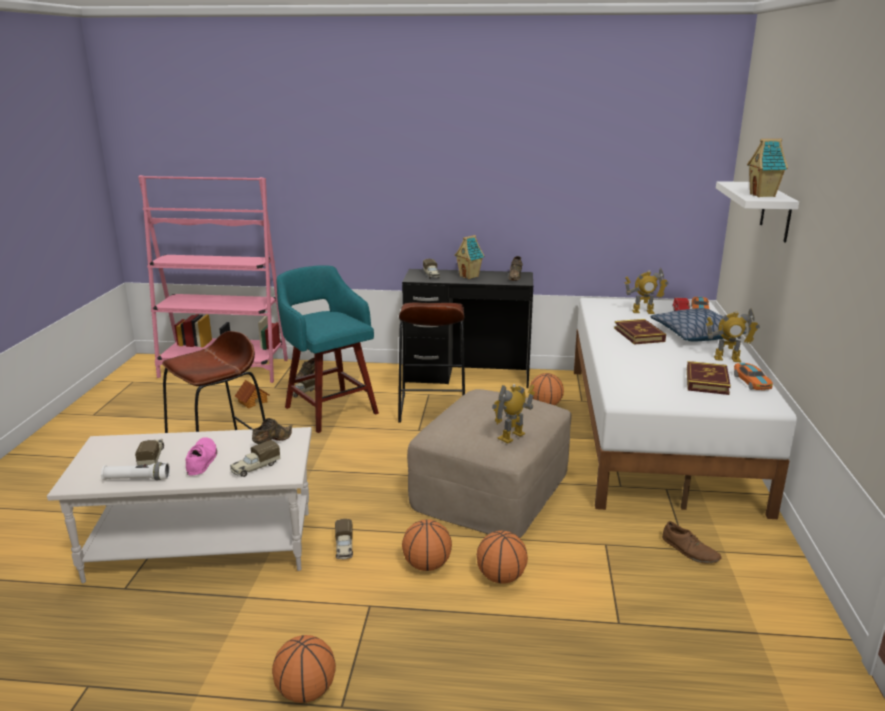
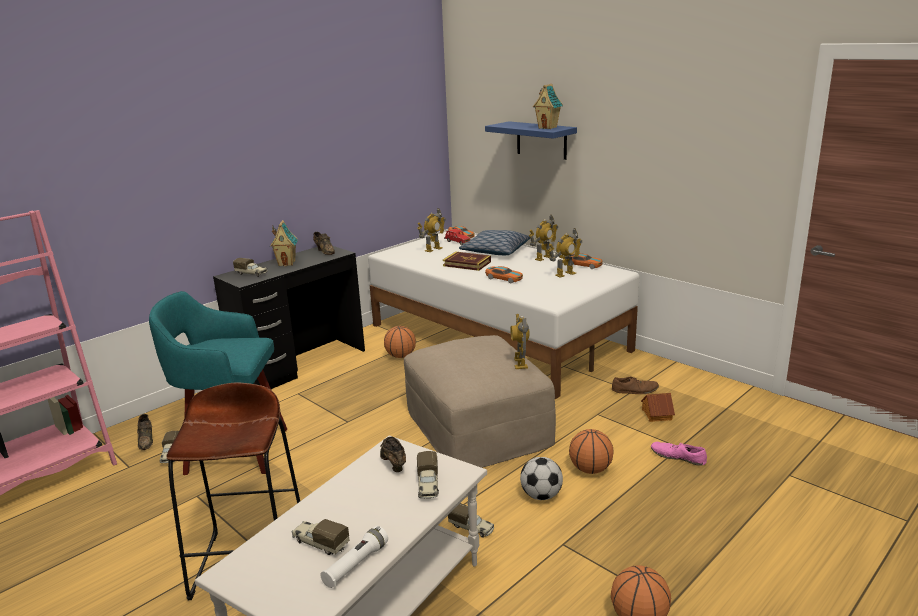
camera: 50 degrees left, 0 degrees up
pink shoe [185,437,217,476] -> pink shoe moved to [651,442,707,466]
toy house [235,380,269,408] -> toy house moved to [641,393,675,422]
brown stool [398,302,465,423] -> none
basketball [402,519,452,571] -> football [520,457,563,500]
book [687,361,731,395] -> toy robot [548,228,582,278]
white shelf [716,181,799,242] -> blue shelf [485,121,577,160]
none -> toy car [485,266,523,283]

